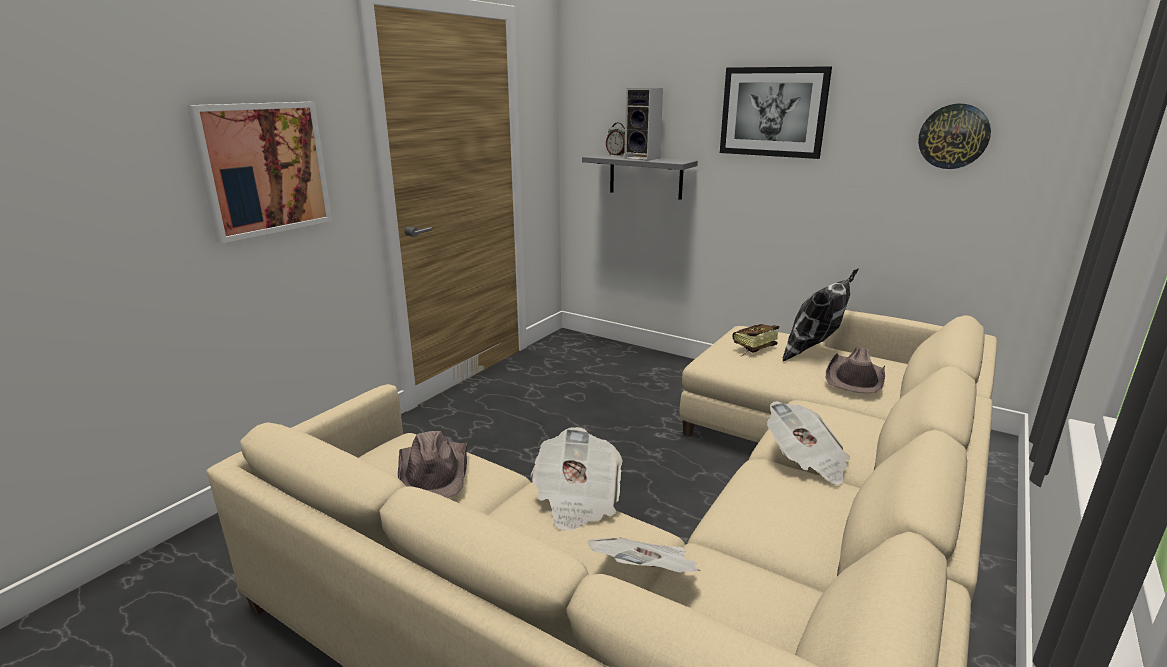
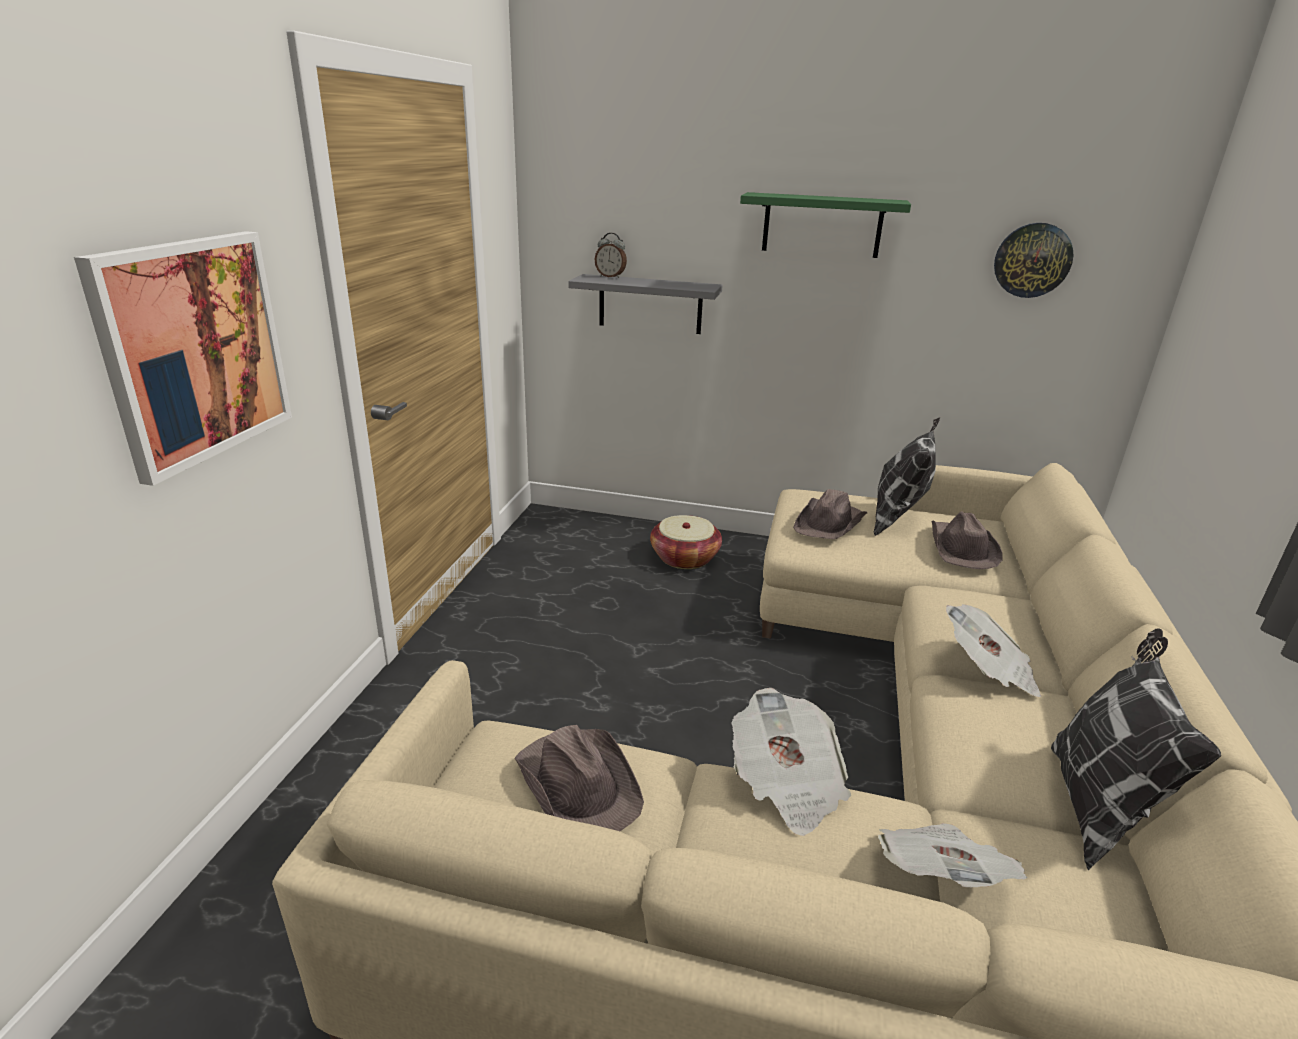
camera: 20 degrees left, 5 degrees up
speaker [624,88,663,161] -> none
picture [720,66,832,159] -> green shelf [740,192,911,258]
book [732,324,779,357] -> brown hat [793,489,867,539]
none -> basket [650,515,722,569]
none -> pillow [1051,628,1221,870]

